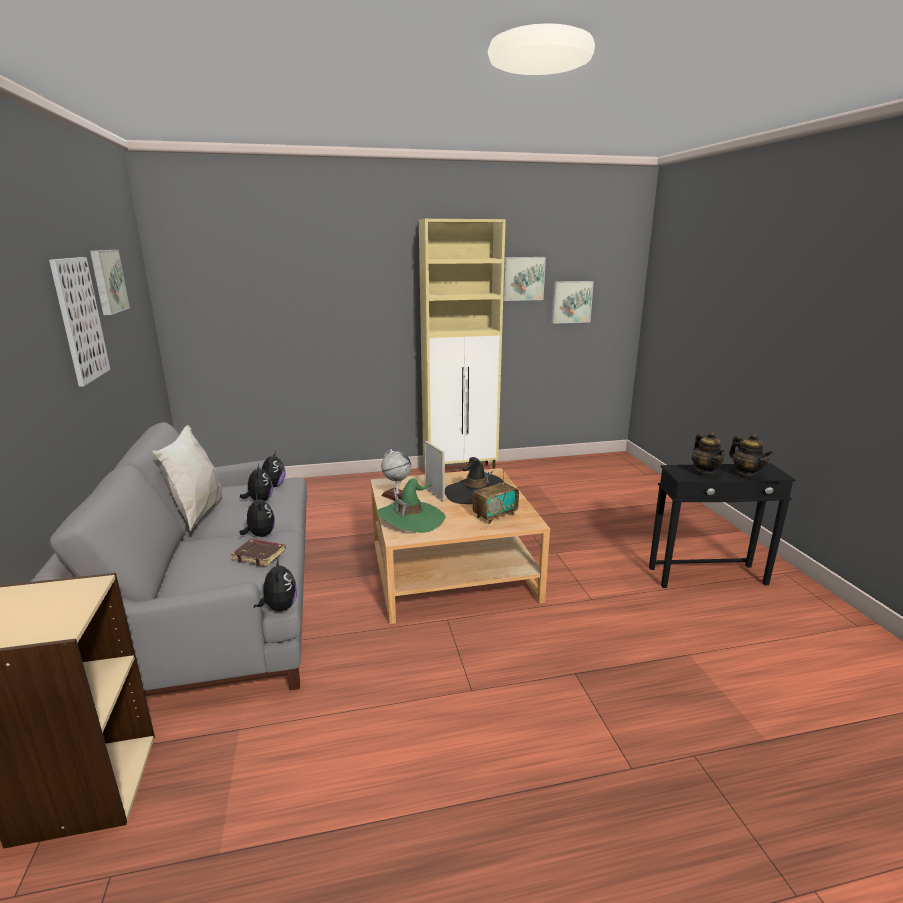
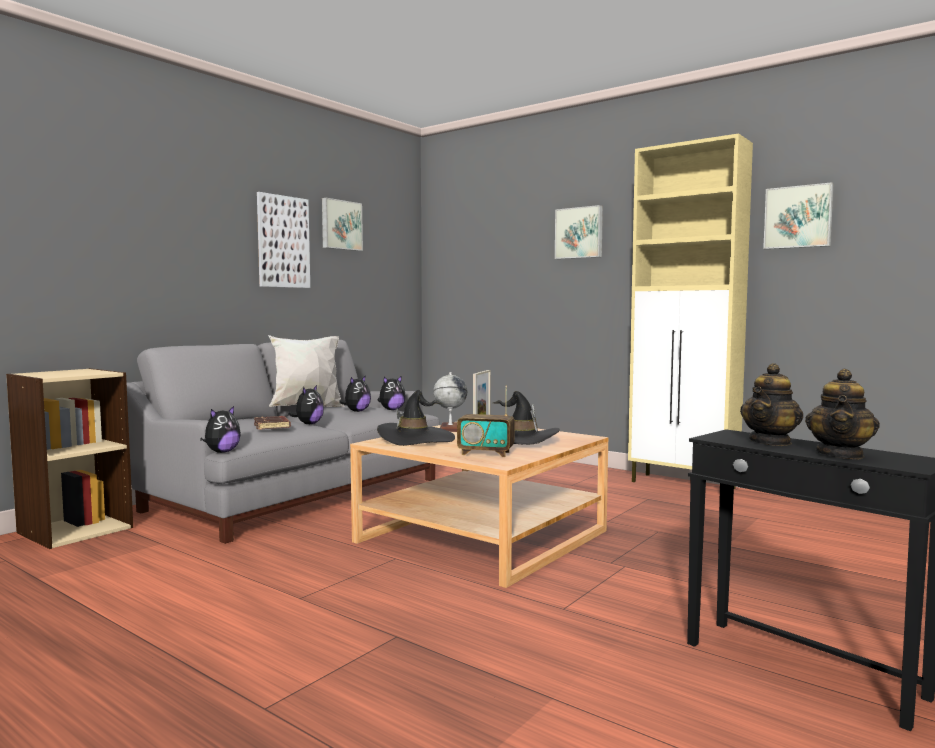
camera: 50 degrees right, 15 degrees down
green hat [377,478,445,533] -> black hat [377,390,455,446]
picture [551,281,594,324] -> picture moved to [555,205,603,259]

